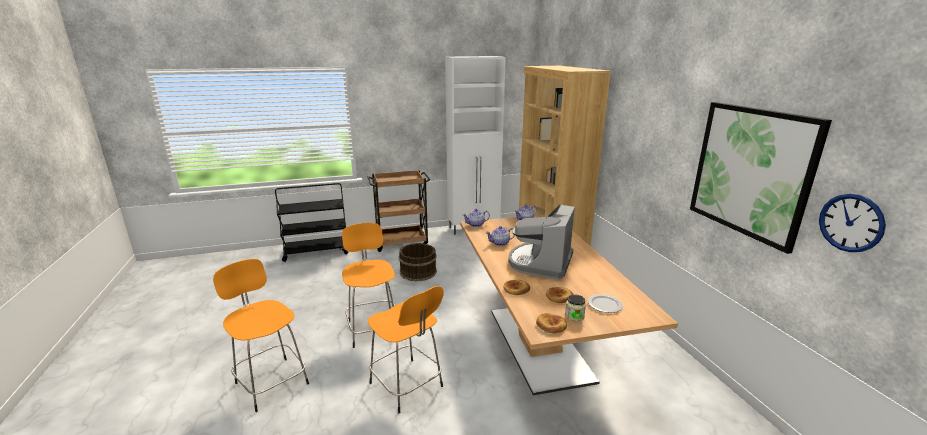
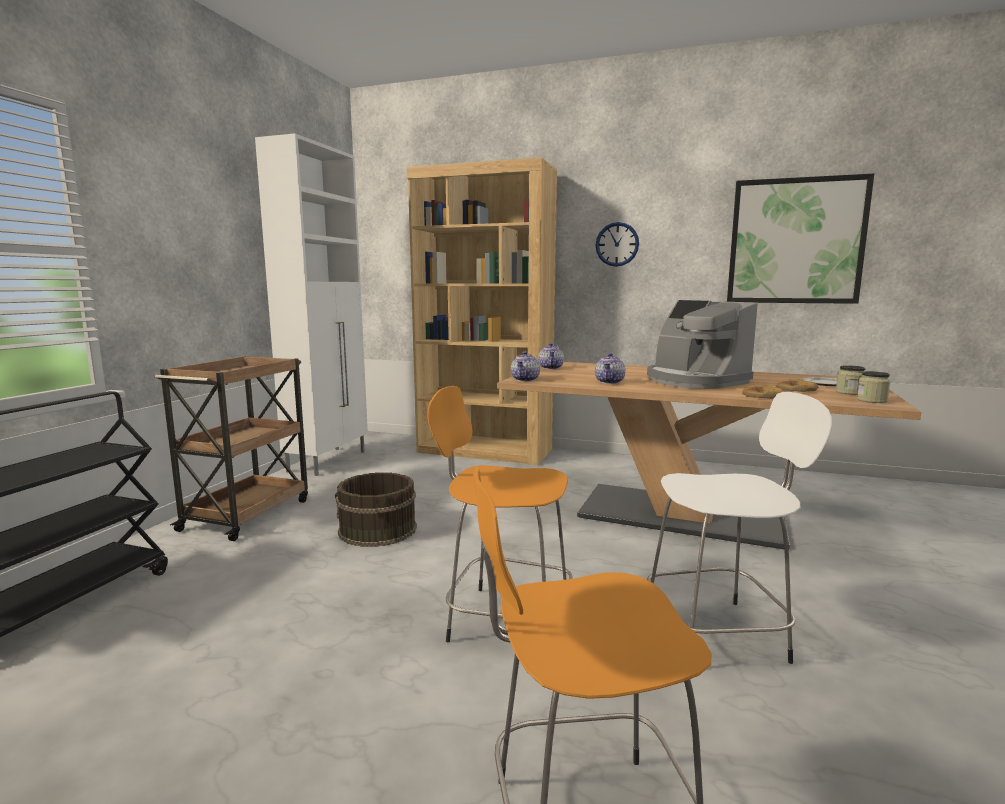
camera: 55 degrees left, 10 degrees down
orange stool [368,286,444,413] -> white stool [647,392,832,664]
bread [536,313,567,334] -> jar [857,371,890,403]
wall clock [819,194,886,252] -> wall clock moved to [596,222,639,267]

